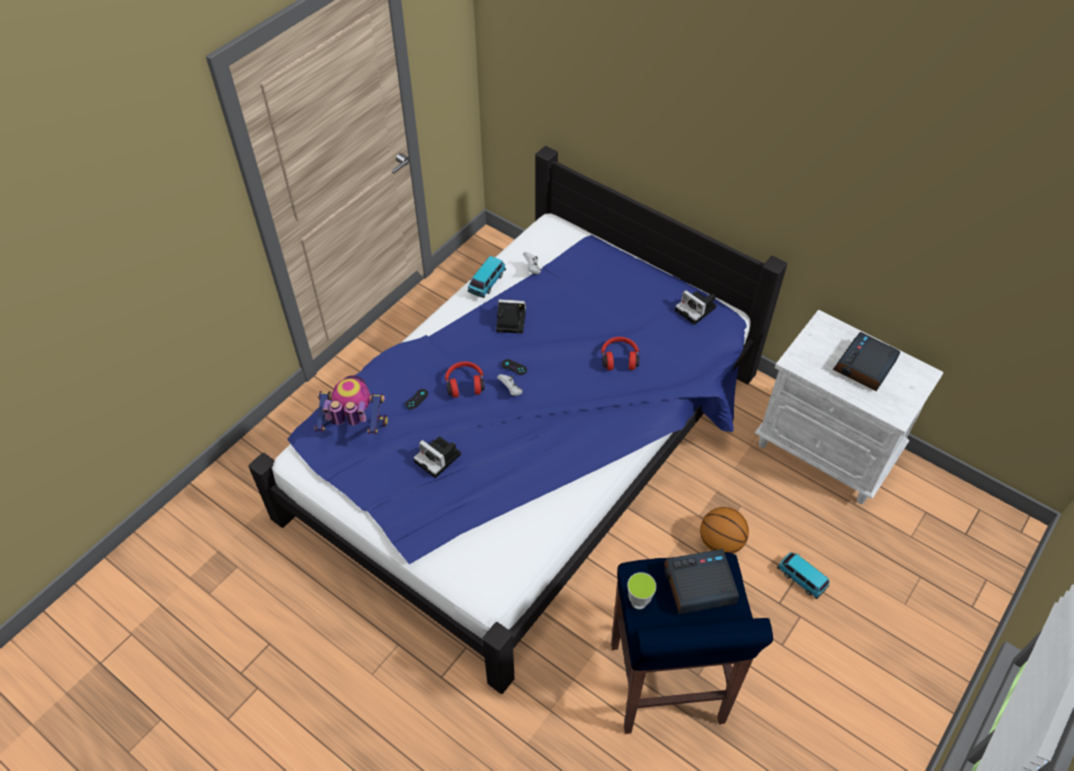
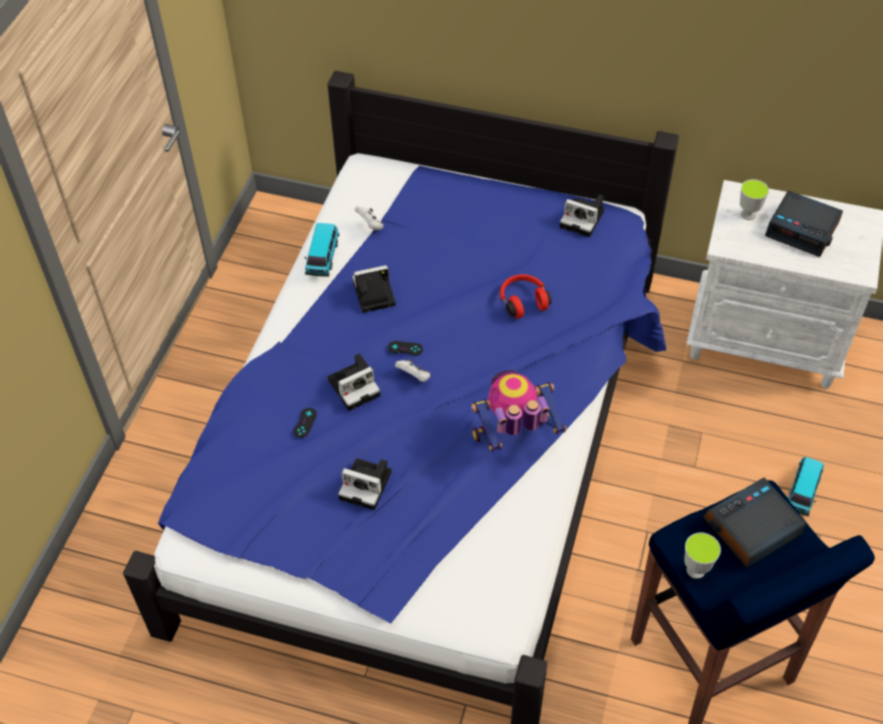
camera: 20 degrees left, 0 degrees up
toy robot [315,375,388,434] -> toy robot moved to [471,370,566,452]
red headphones [445,362,485,398] -> camera [328,353,380,411]
basketball [700,507,749,554] -> none
toy car [777,552,830,599] -> toy car turned 90 degrees counterclockwise [788,457,824,516]
alarm clock [833,332,900,391] -> alarm clock turned 75 degrees counterclockwise [765,190,843,257]
none -> cup [740,179,769,220]

